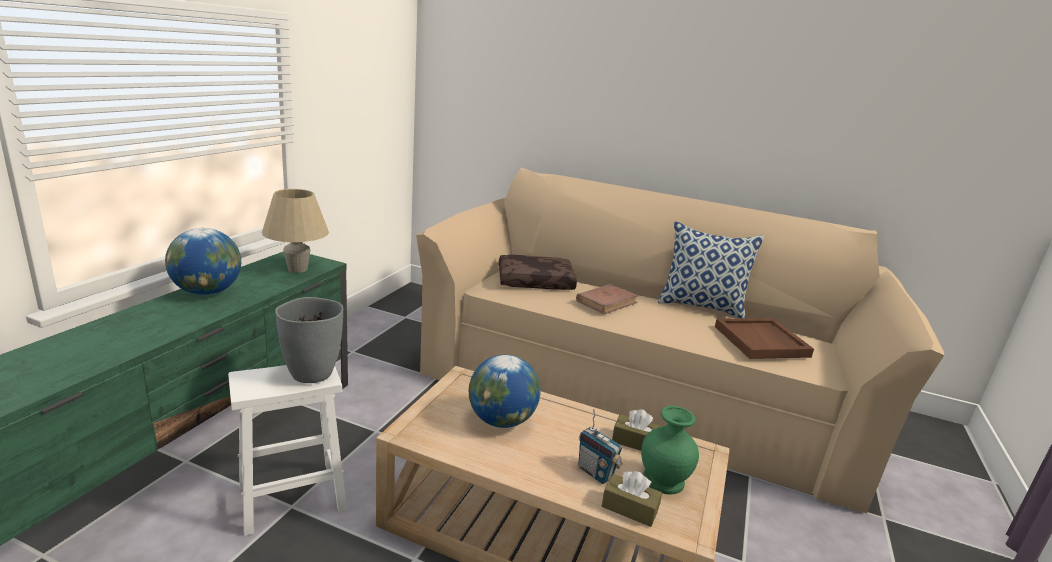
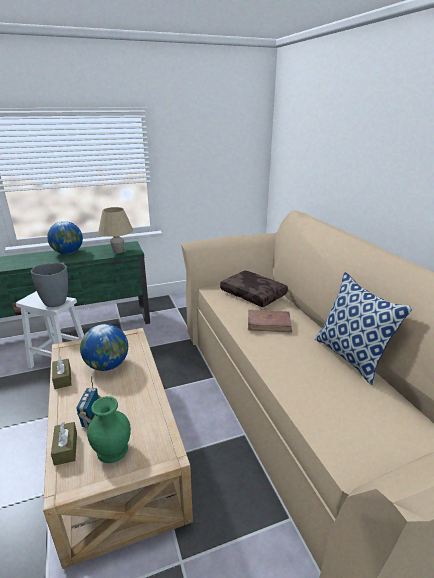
camera: 50 degrees right, 5 degrees up
brown tissue box [612,409,662,451] -> brown tissue box moved to [52,357,71,389]
brown tray [715,318,814,359] -> none

